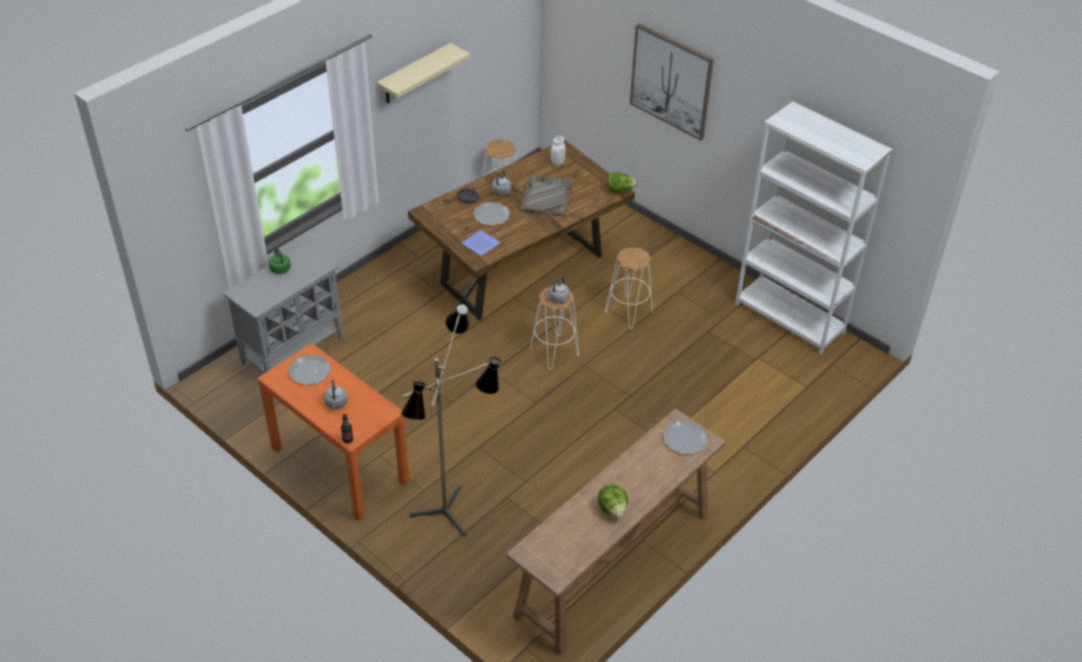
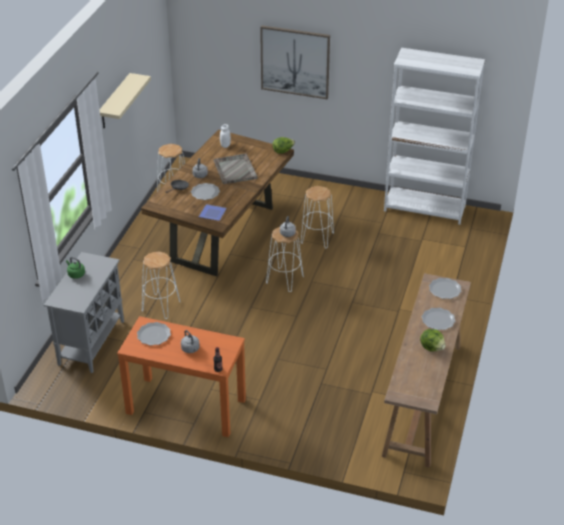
camera: 25 degrees left, 5 degrees down
floor lamp [401,304,501,536] -> none
none -> white stool [142,251,180,319]
none -> plate [422,308,455,330]

